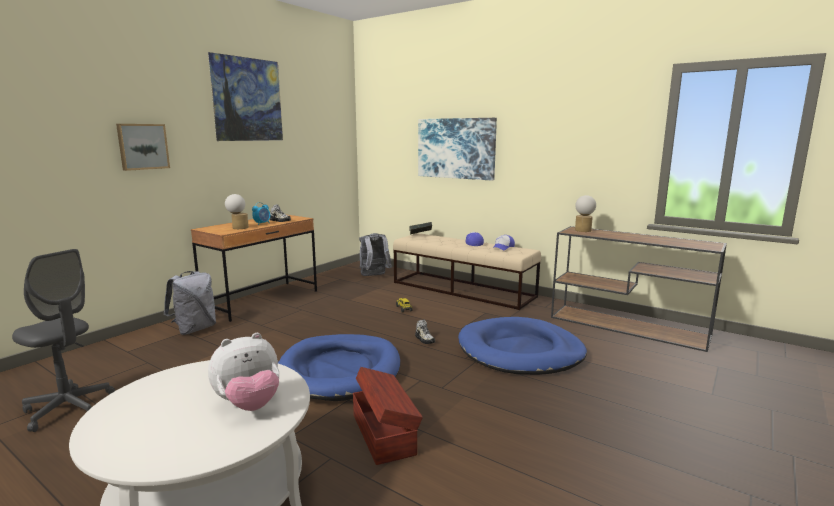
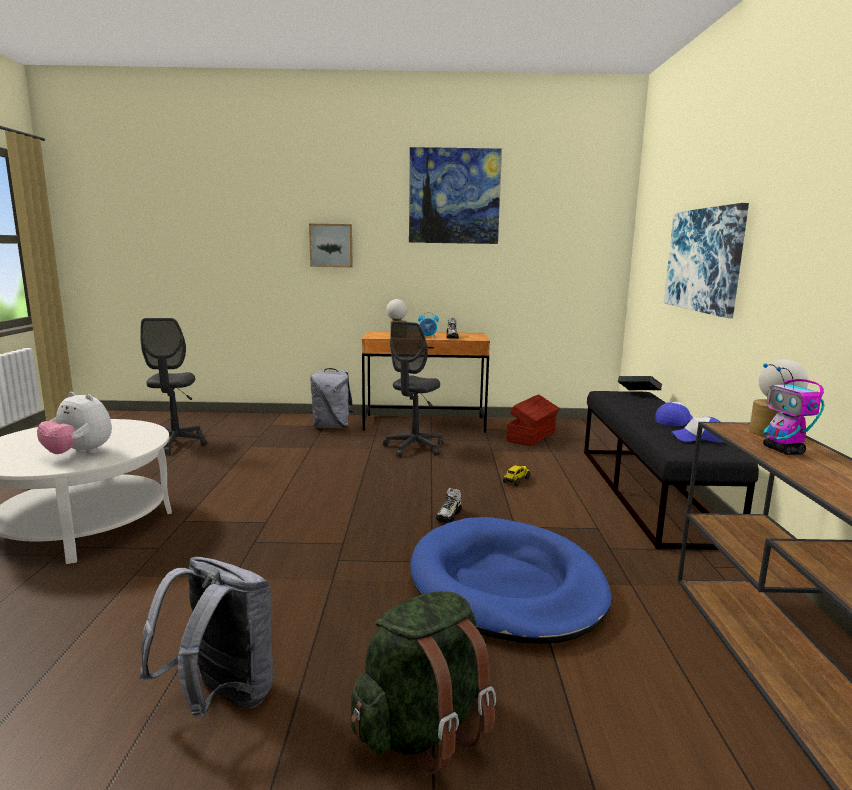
camera: 55 degrees right, 0 degrees up
blue dog bed [278,334,400,401] -> none
brown storage box [353,367,423,465] -> brown storage box moved to [506,394,560,446]
grey backpack [359,233,392,276] -> grey backpack moved to [139,557,273,718]
beige bench [393,233,541,310] -> black bench [584,391,759,550]
none -> green backpack [350,591,496,774]
none -> grey office chair [383,321,443,457]
none -> toy robot [763,364,825,455]

